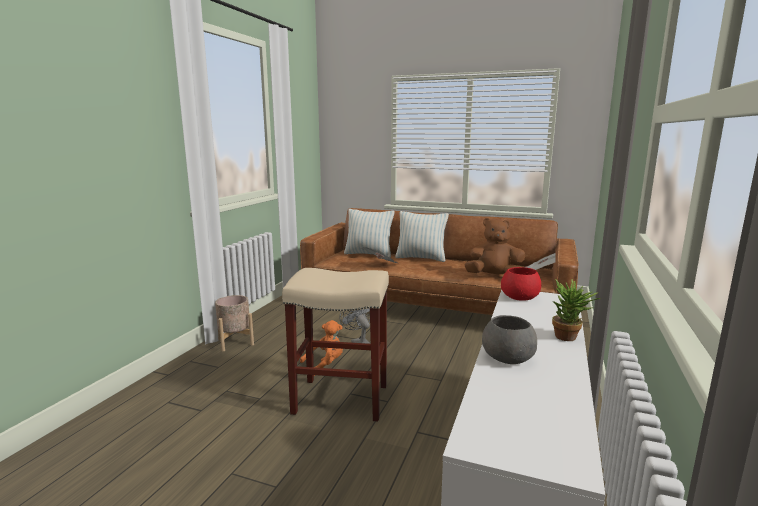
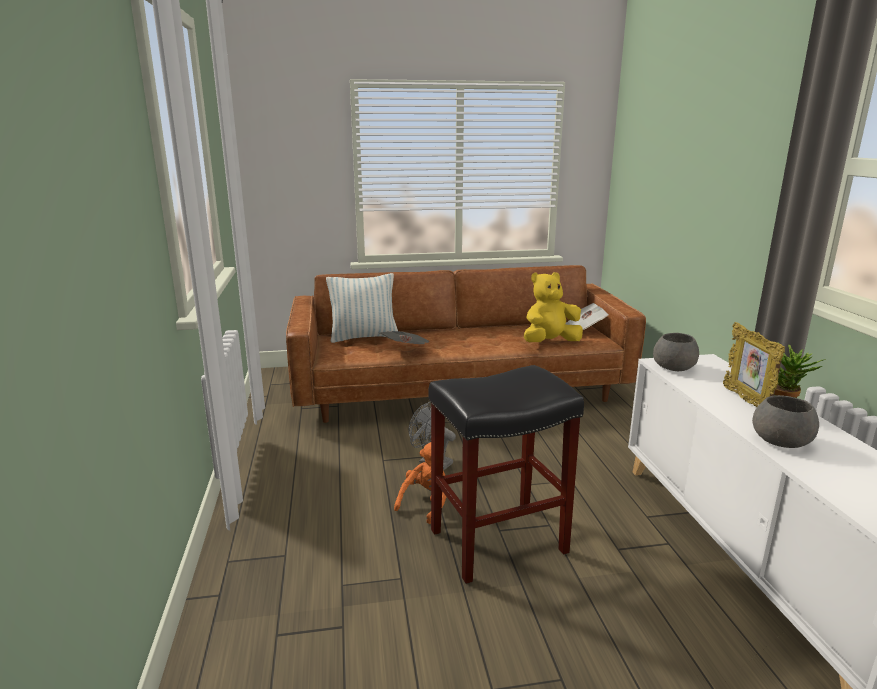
camera: 30 degrees left, 5 degrees up
beige planter [215,295,254,351] -> none
beige stool [282,268,389,421] -> black stool [428,365,584,584]
pillow [395,211,449,262] -> none
brown plush toy [464,218,526,274] -> yellow plush toy [524,272,583,342]
red bowl [501,267,541,301] -> grey bowl [653,333,699,371]
none -> picture frame [723,322,785,407]

